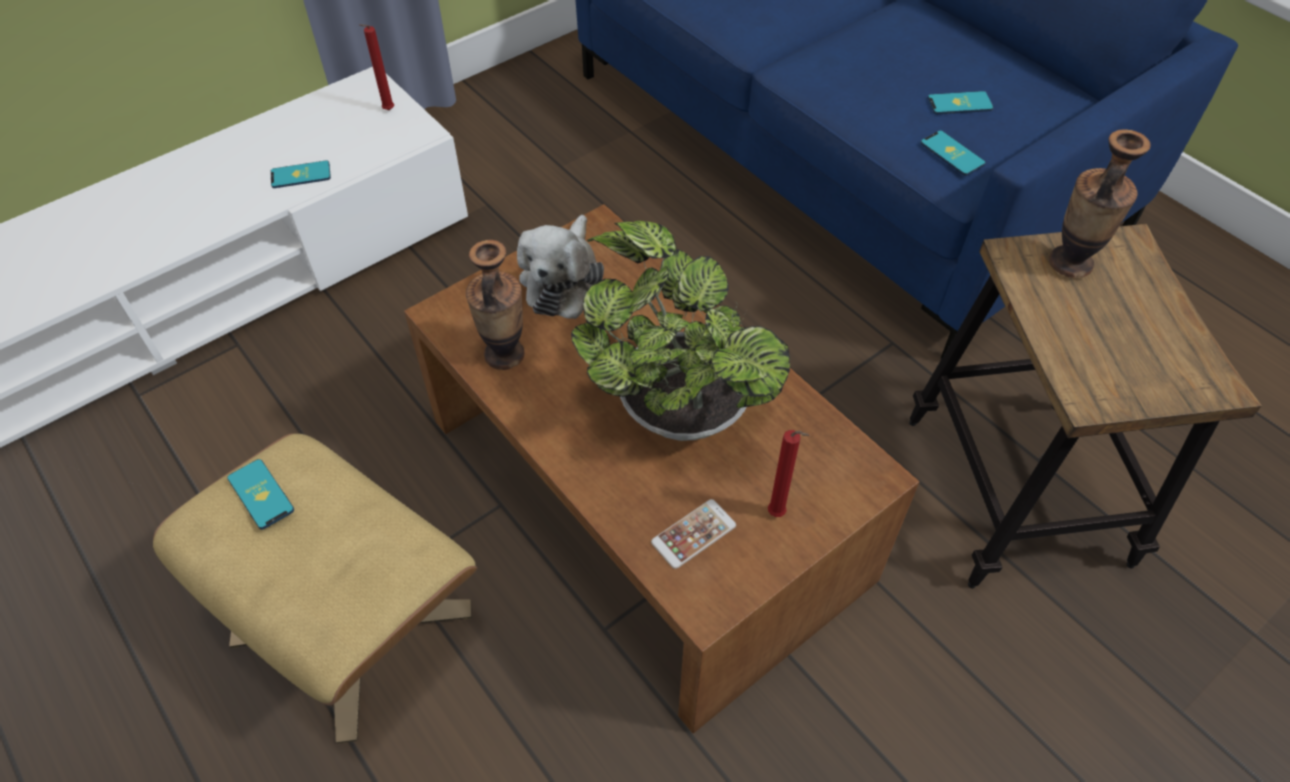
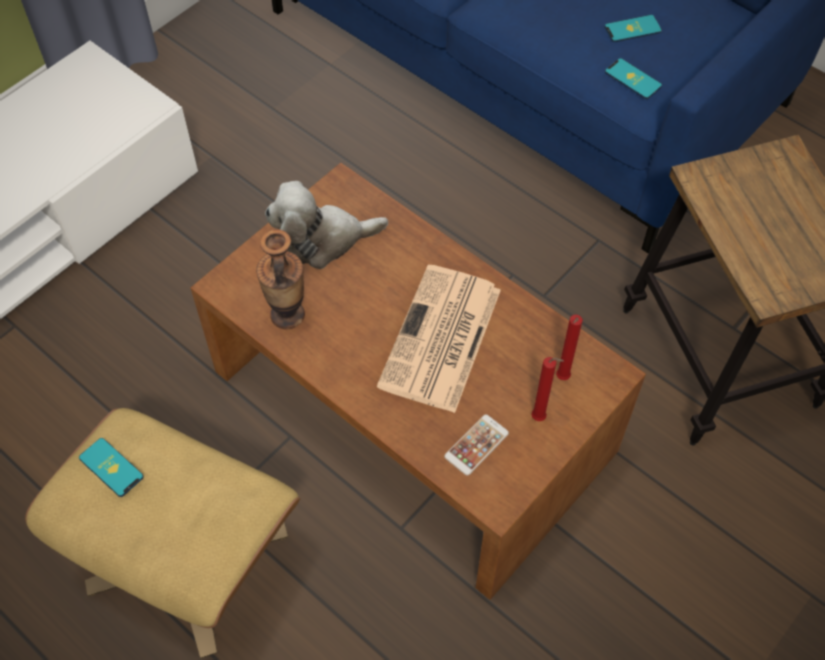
camera: 10 degrees left, 5 degrees up
phone [271,160,331,188] -> none
red candle [359,24,394,110] -> red candle moved to [556,314,583,380]
plush toy [517,215,604,319] -> plush toy turned 75 degrees clockwise [265,181,388,269]
potted plant [571,221,790,441] -> newspaper [377,265,501,413]
vase [1049,129,1151,278] -> none

